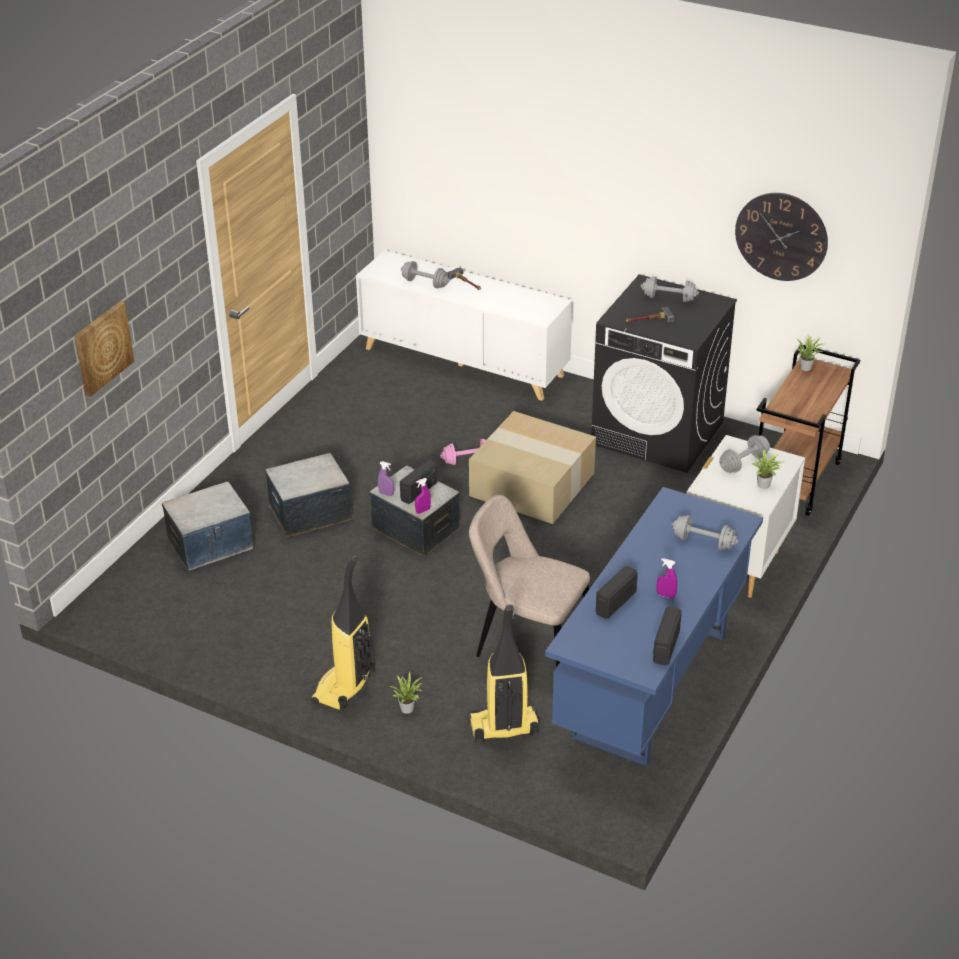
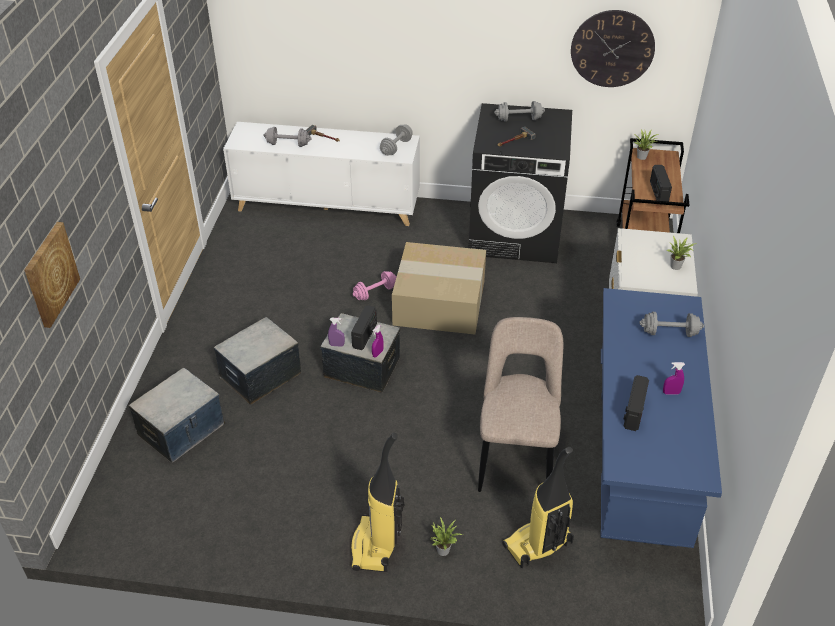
camera: 20 degrees left, 5 degrees up
beige chair [469,495,590,668] -> beige chair turned 90 degrees clockwise [478,317,564,492]
radio [653,606,682,666] -> radio moved to [650,165,672,202]
grey dumbbell [719,435,770,473] -> grey dumbbell moved to [380,124,413,156]

